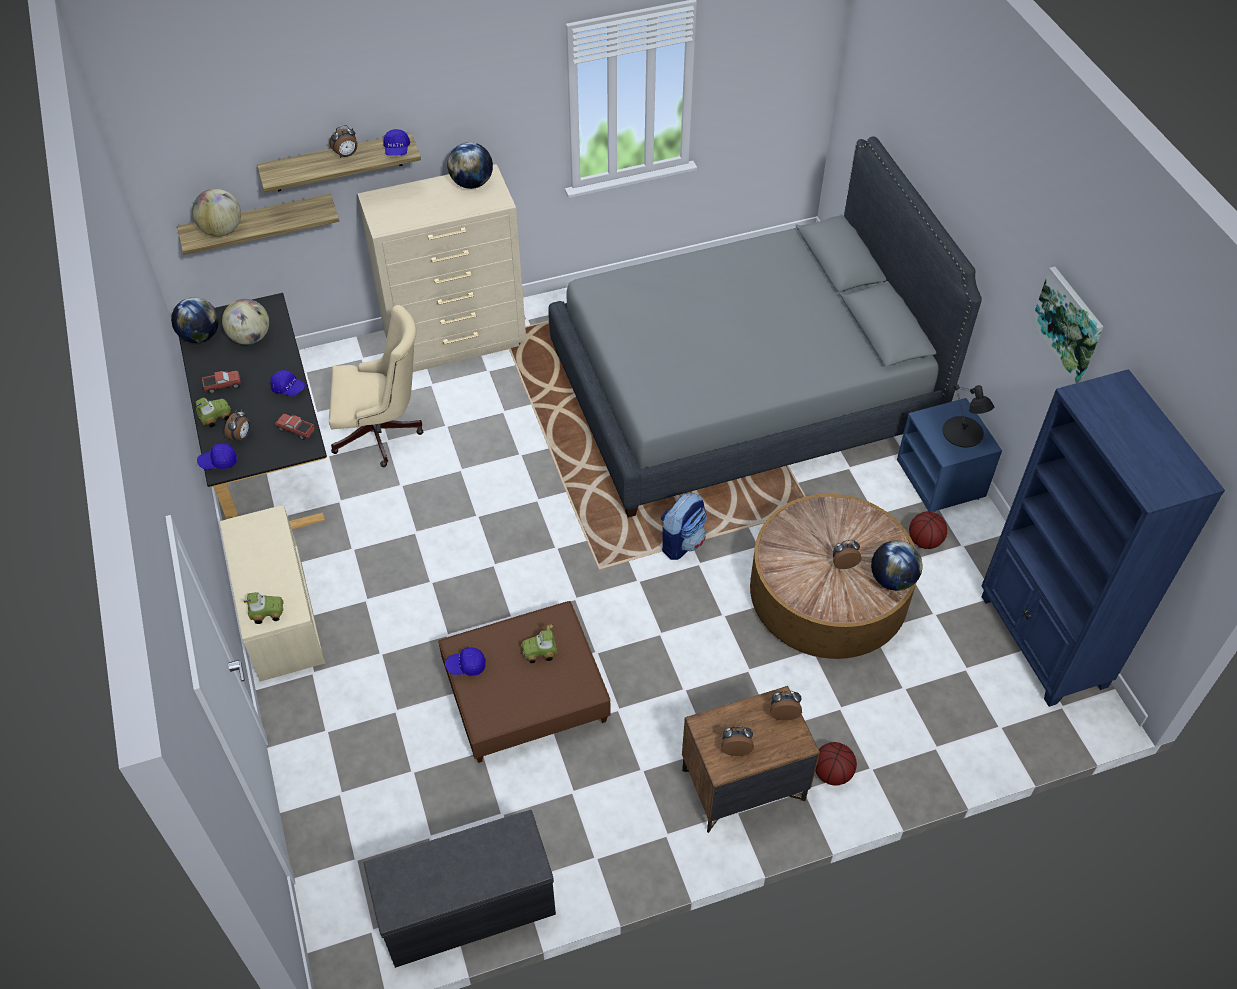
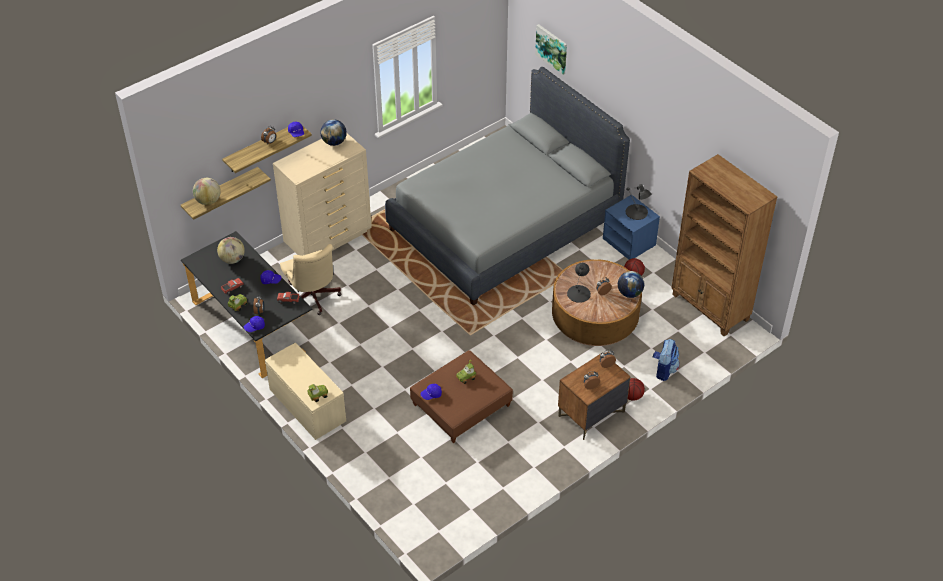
camera: 20 degrees left, 5 degrees down
globe [171,297,219,343] -> none
beige office chair [329,305,423,467] -> beige office chair turned 90 degrees clockwise [280,244,342,315]
grey bench [364,810,556,968] -> none
backpack [661,493,707,560] -> backpack moved to [653,339,680,381]
blue bookcase [981,369,1225,707] -> brown bookcase [671,154,777,337]
picture [1031,267,1103,383] -> picture moved to [535,24,567,75]
none -> black table lamp [567,263,591,303]

